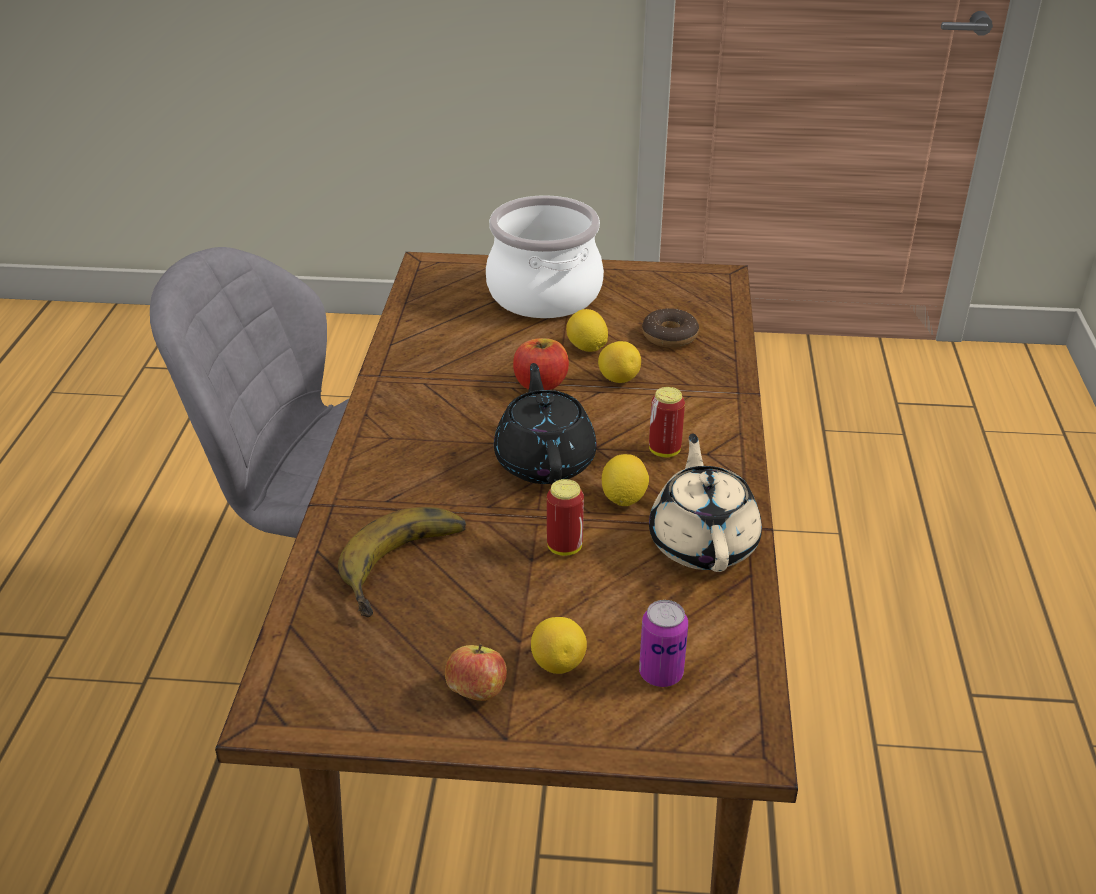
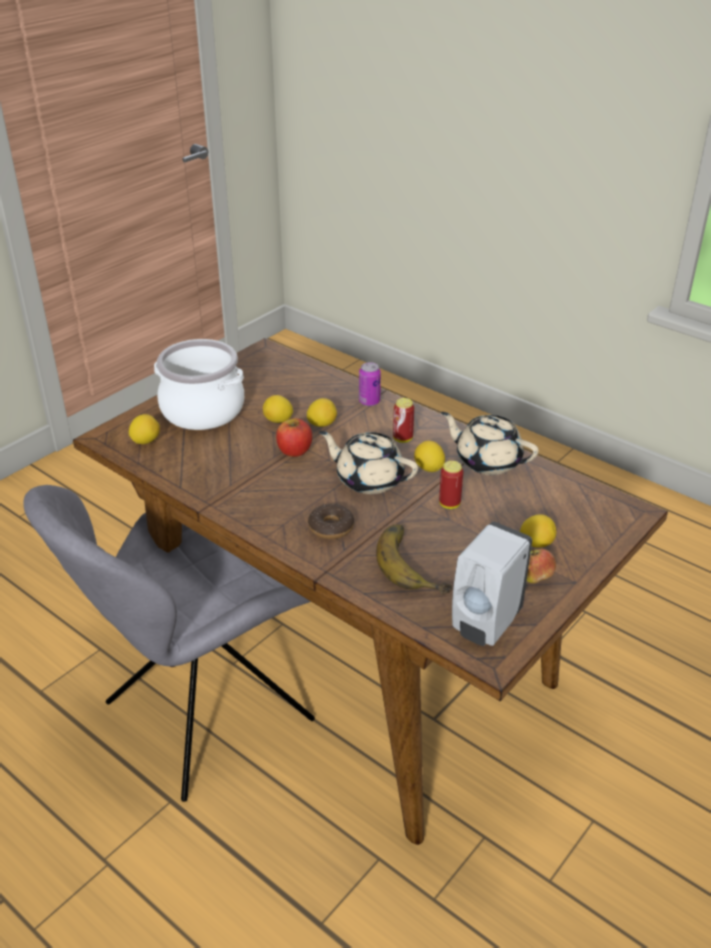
camera: 55 degrees left, 0 degrees up
black teapot [494,363,597,484] -> beige teapot [319,431,418,494]
can [639,600,688,687] -> can moved to [359,362,381,406]
donut [642,308,699,348] -> donut moved to [308,504,354,539]
none -> lemon [129,414,160,444]
none -> white soap dispenser [452,521,532,646]

